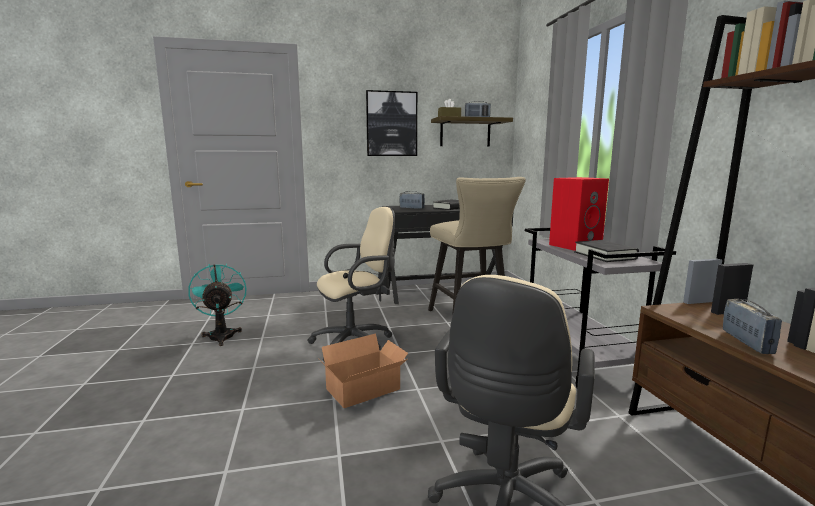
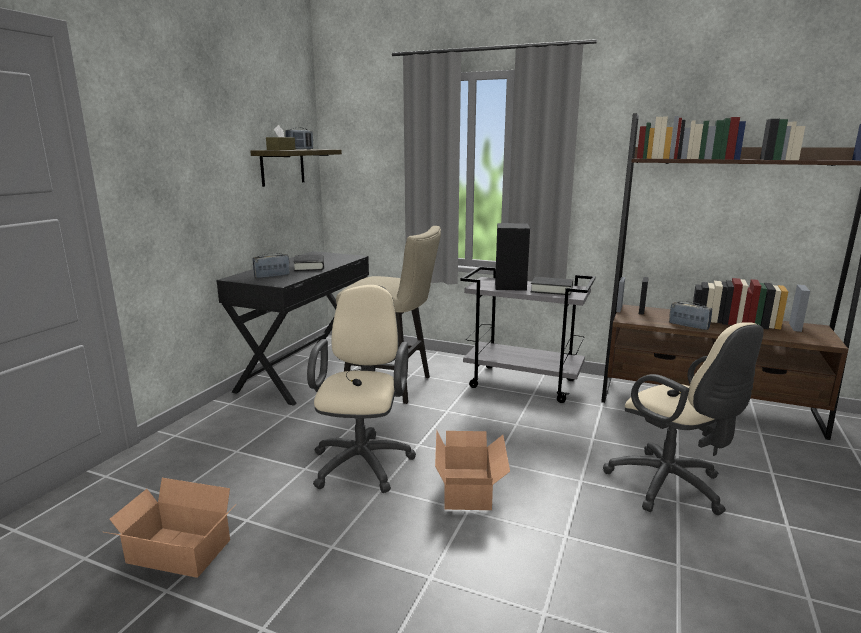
camera: 55 degrees left, 5 degrees up
turquoise fan [188,263,246,346] -> cardboard box [105,478,234,578]
picture [366,90,417,156] -> none
red speaker [549,177,609,251] -> black speaker [495,223,530,291]

